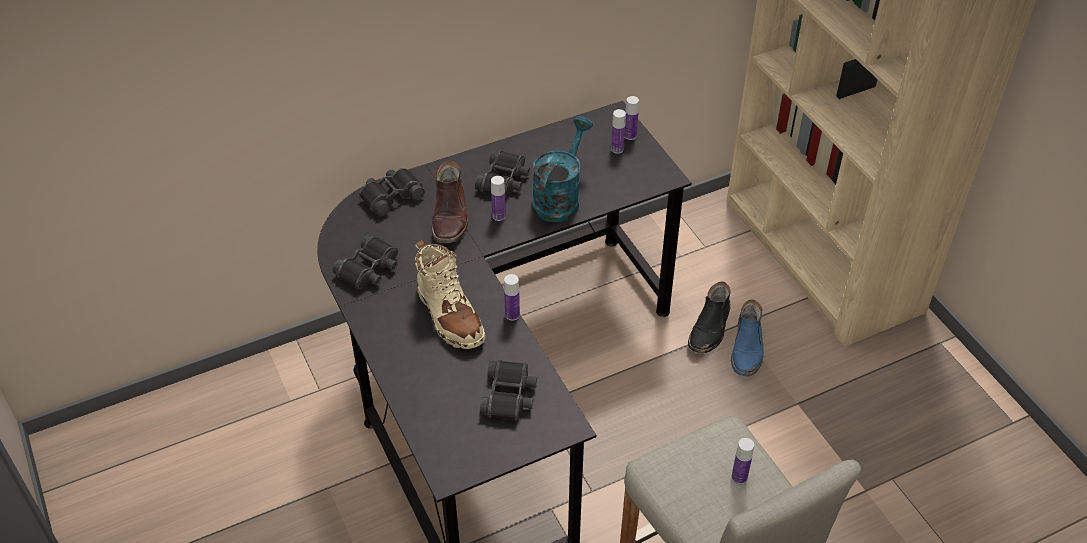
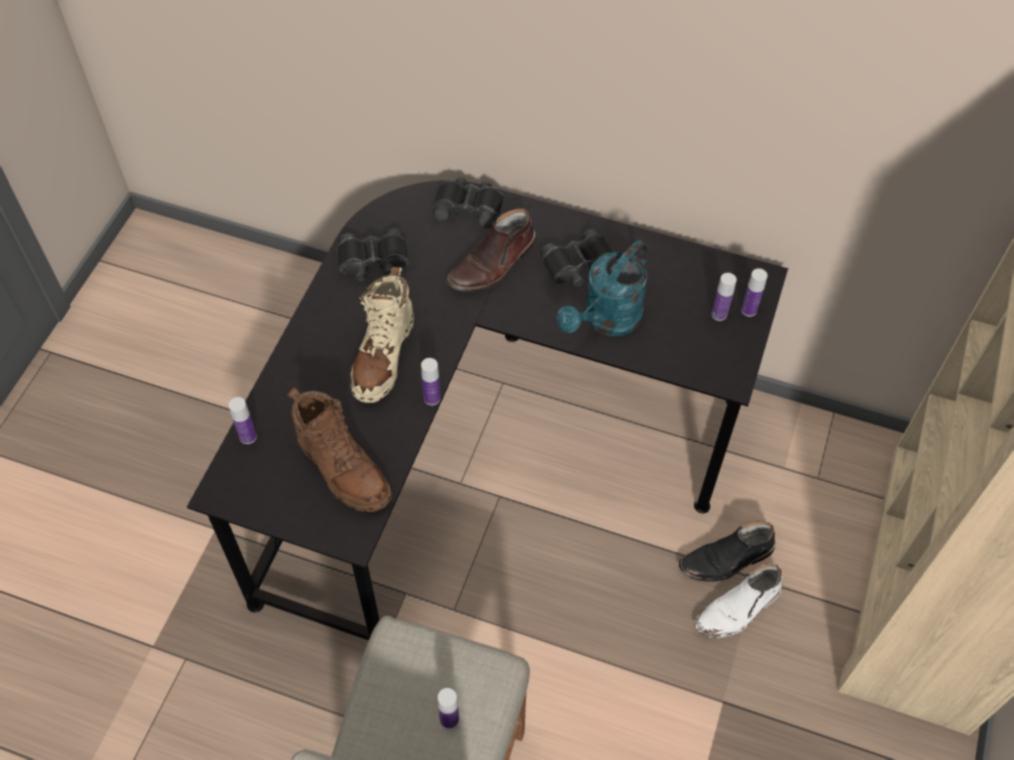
camera: 45 degrees right, 10 degrees up
black binoculars [480,360,537,421] -> brown boot [287,387,392,512]
bottle [491,176,506,221] -> bottle moved to [228,397,257,444]
turquoise watering can [532,116,593,222] -> turquoise watering can turned 150 degrees clockwise [557,240,649,336]
blue boot [731,300,764,376] -> white boot [694,564,783,638]

